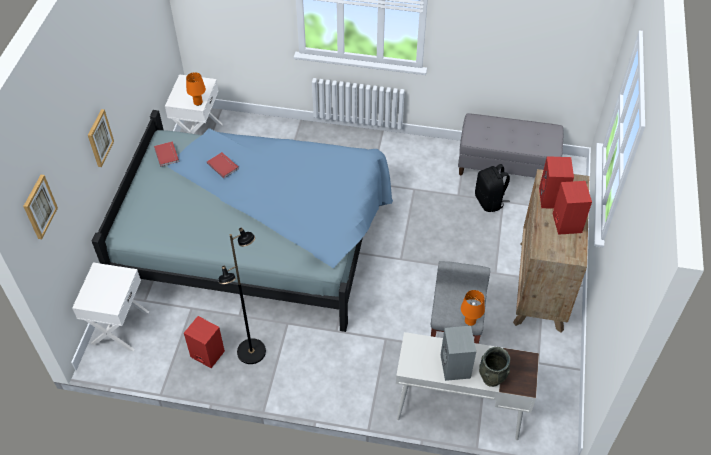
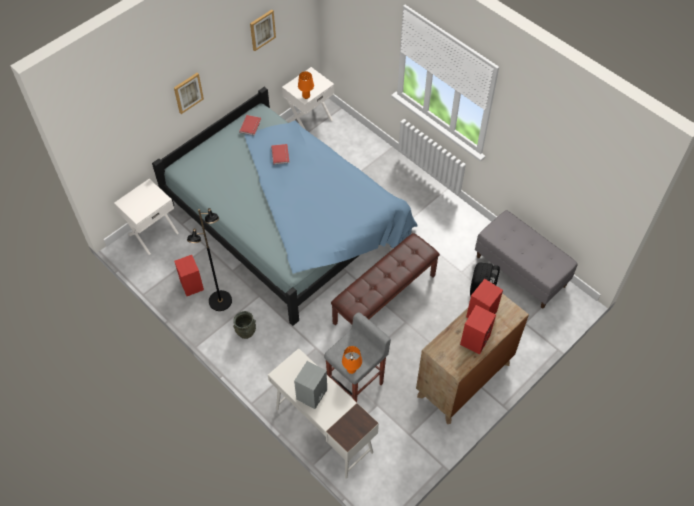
camera: 35 degrees right, 5 degrees up
picture [23,175,58,239] -> picture moved to [250,10,276,51]
grey vase [479,347,510,387] -> grey vase moved to [233,311,256,339]
none -> brown bench [331,233,440,325]

